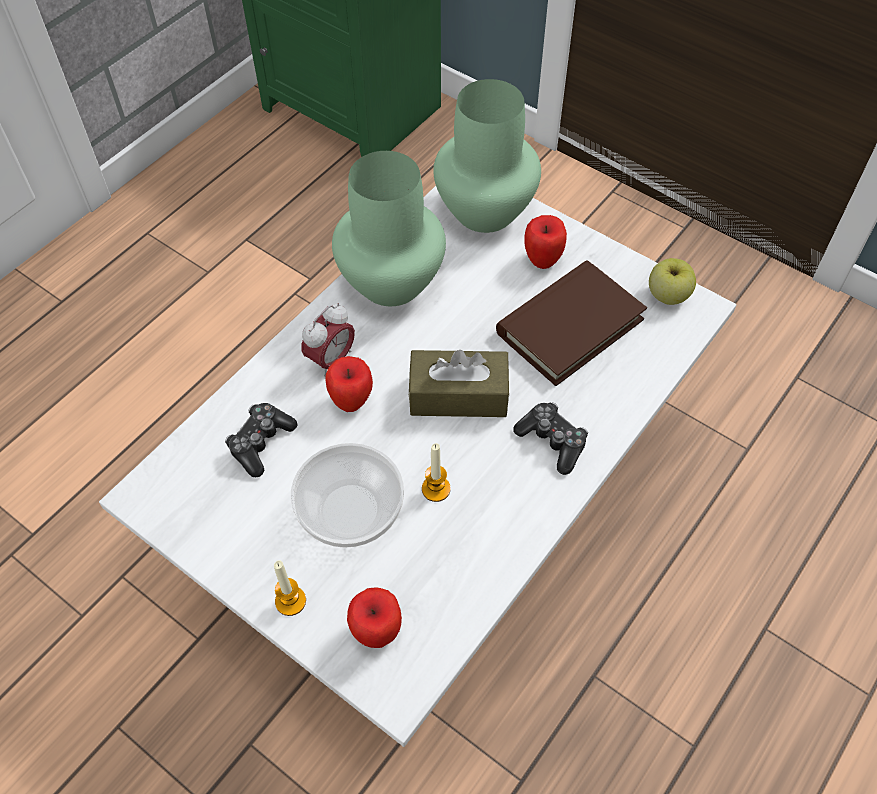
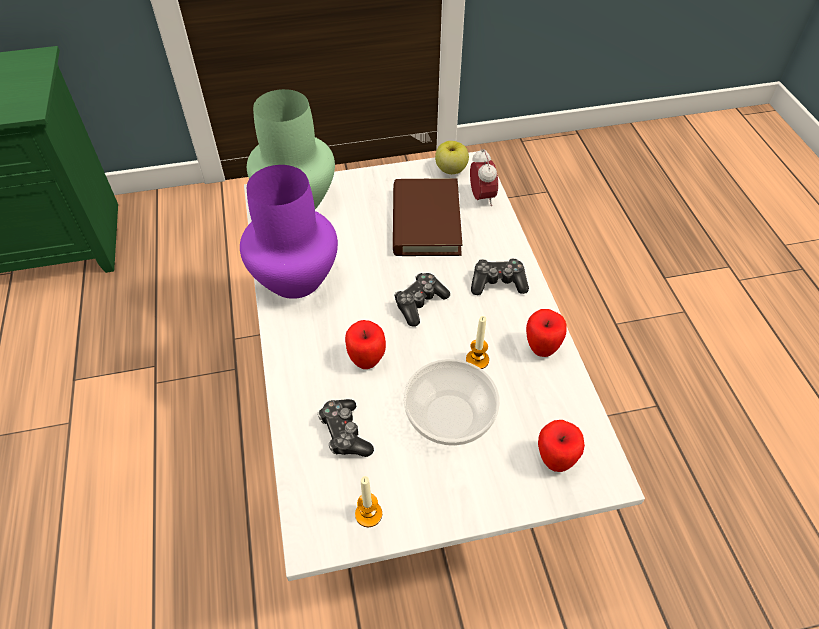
camera: 50 degrees left, 5 degrees down
candle [274,560,306,616] -> candle moved to [355,476,382,527]
alarm clock [301,303,355,376] -> alarm clock moved to [470,148,498,206]
green vase [332,151,446,306] -> purple vase [240,165,338,299]
brown tissue box [408,350,509,417] -> game controller [394,273,450,327]
apple [524,215,567,269] -> apple moved to [526,309,566,357]

